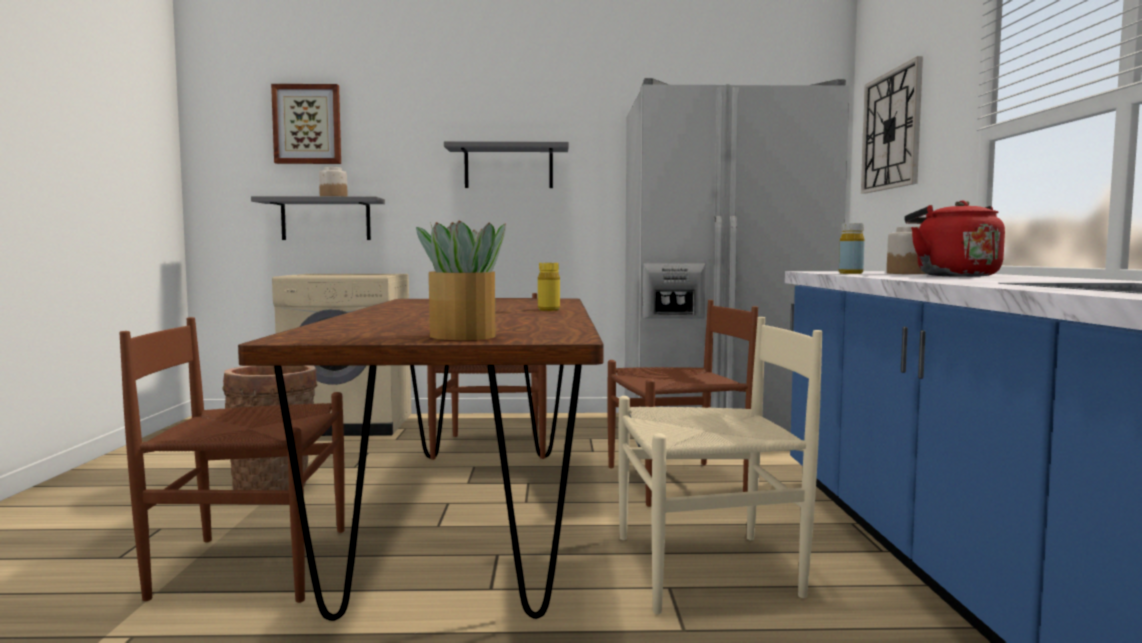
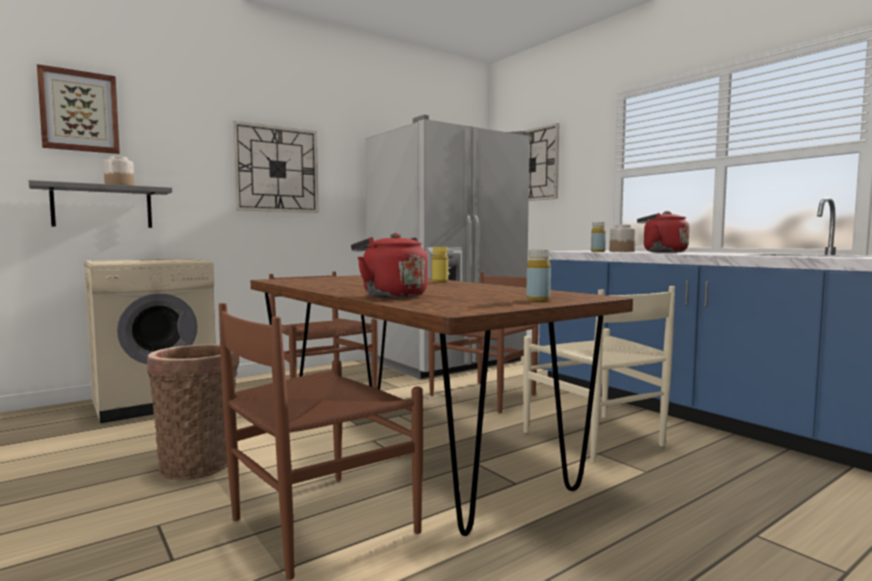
camera: 35 degrees left, 0 degrees up
potted plant [416,221,506,340] -> yellow bottle [526,250,551,301]
grey shelf [444,141,569,188] -> wall clock [233,121,319,213]
beige chair [618,317,822,615] -> beige chair turned 105 degrees clockwise [523,286,675,463]
none -> red kettle [351,233,428,298]

